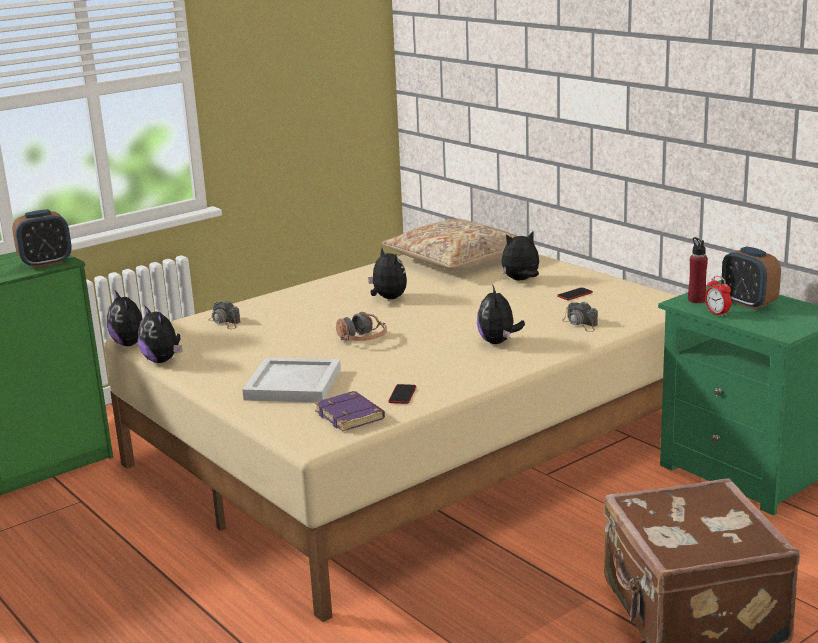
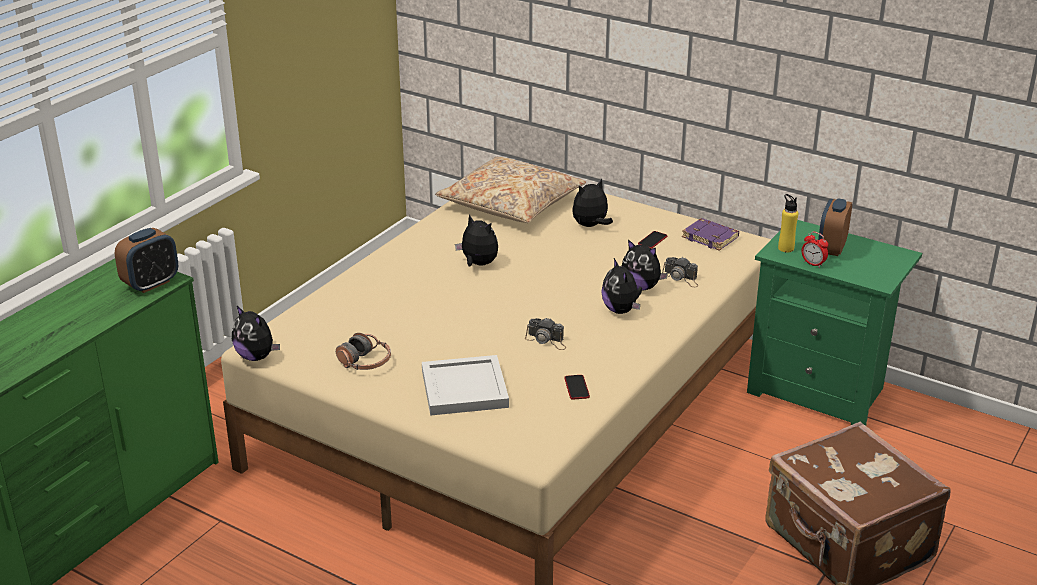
camera: 20 degrees left, 10 degrees up
plush toy [138,305,182,363] -> plush toy moved to [622,240,668,291]
camera [208,300,241,329] -> camera moved to [525,317,566,350]
purple book [314,391,385,432] -> purple book moved to [682,218,739,251]
headphones [336,312,387,341] -> headphones moved to [336,333,391,370]
red bottle [688,237,708,303] -> yellow bottle [778,194,798,252]
alarm clock [721,246,781,310] -> alarm clock turned 75 degrees clockwise [818,198,852,256]

